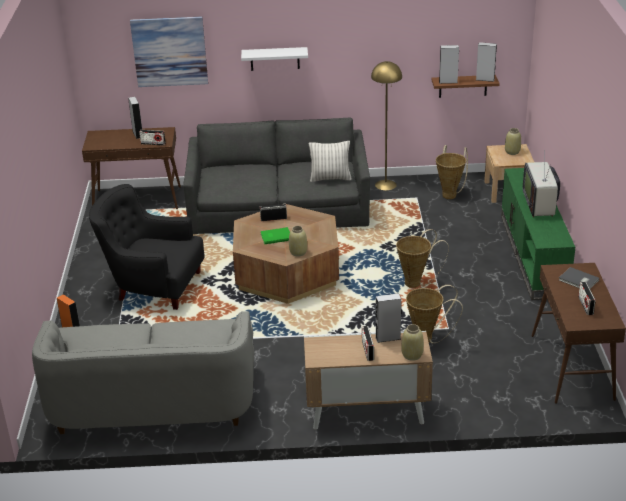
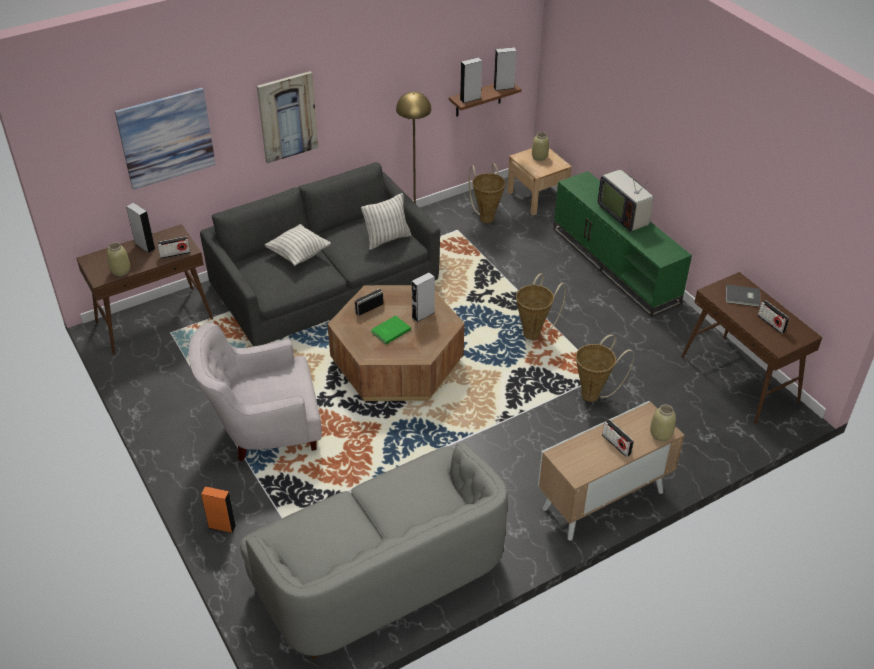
camera: 30 degrees left, 10 degrees up
black armchair [89,184,205,310] -> white armchair [189,323,322,461]
white shelf [241,47,308,71] -> picture [257,71,318,163]
beige vase [289,226,307,257] -> beige vase moved to [107,242,130,276]
grey speaker [375,293,401,343] -> grey speaker moved to [411,272,435,322]
none -> pillow [264,224,331,266]

